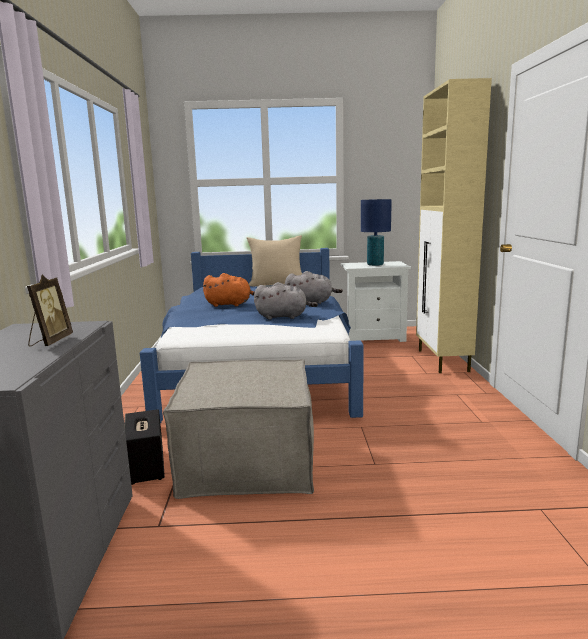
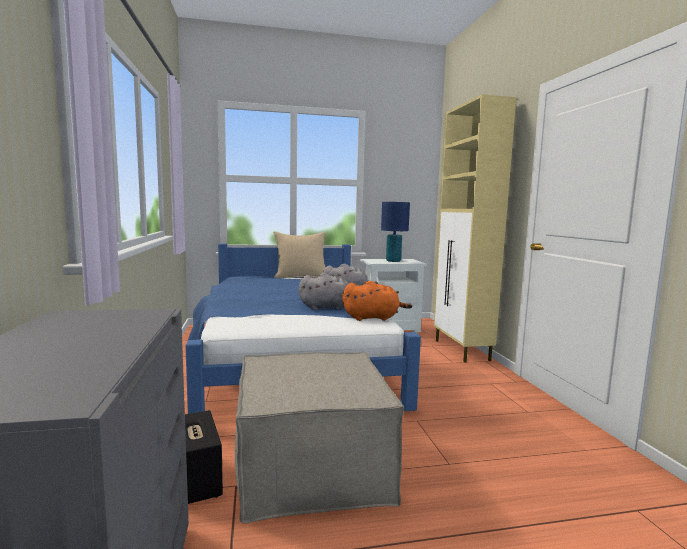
camera: 10 degrees left, 5 degrees down
picture frame [27,275,73,347] -> none
orange plush toy [202,273,255,307] -> orange plush toy moved to [342,281,413,321]

